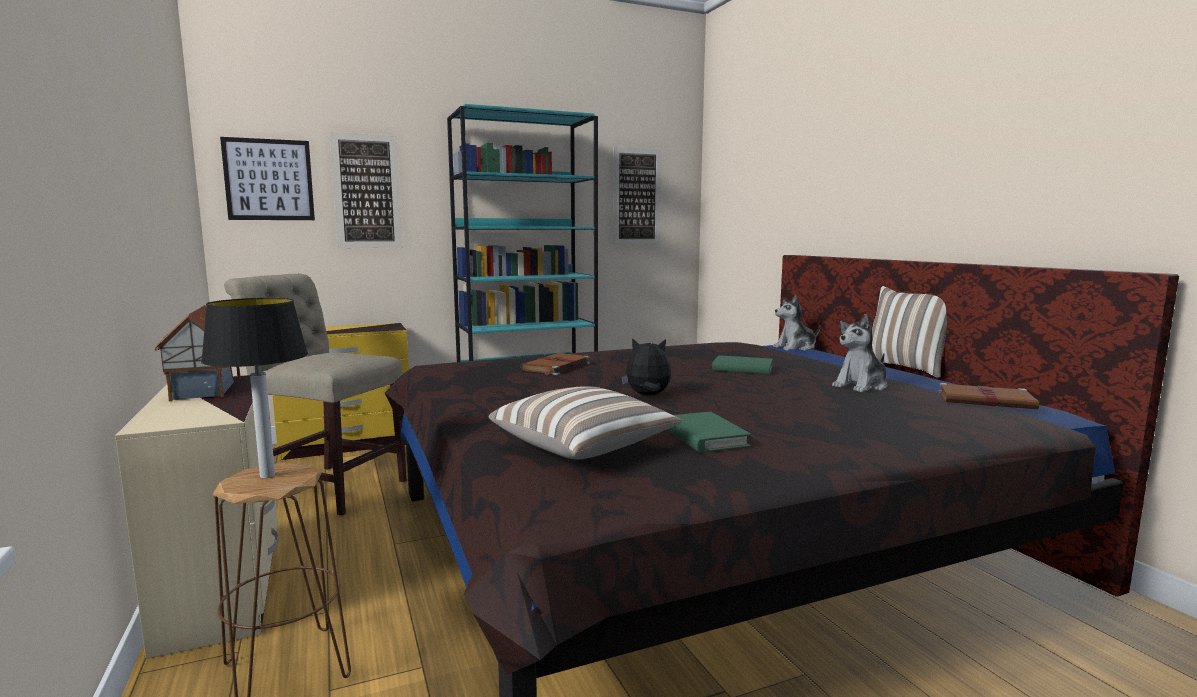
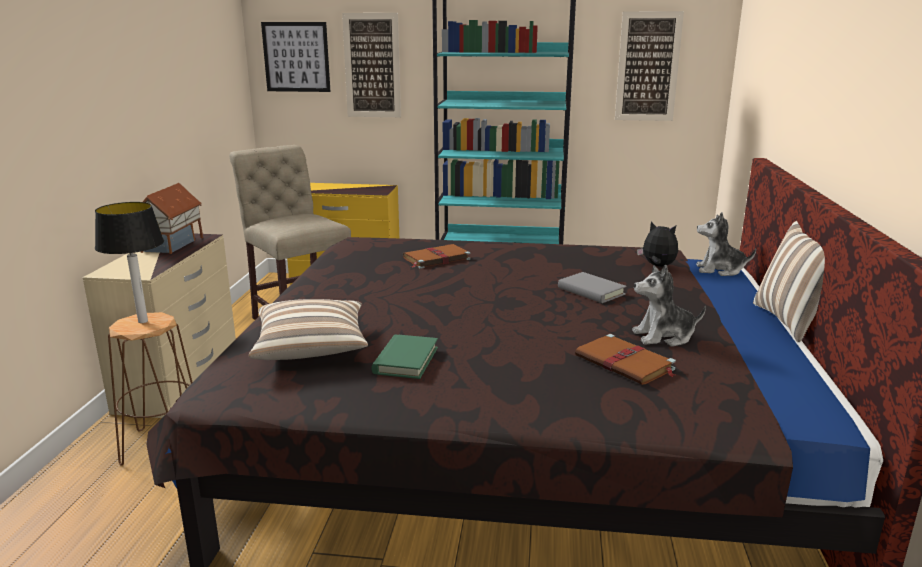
camera: 30 degrees right, 10 degrees up
plush toy [621,338,671,395] -> plush toy moved to [637,221,678,267]
green book [712,355,773,374] -> grey book [558,272,626,303]
brown book [939,383,1039,409] -> brown book moved to [575,334,676,385]

